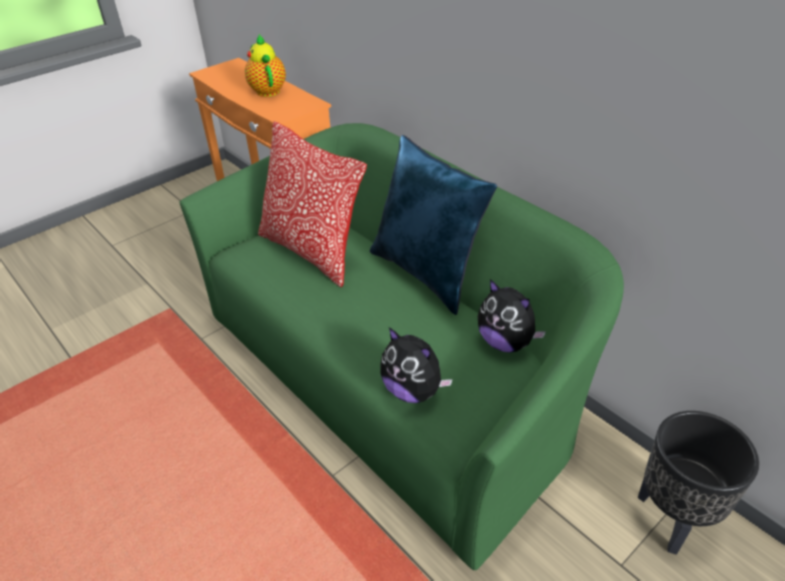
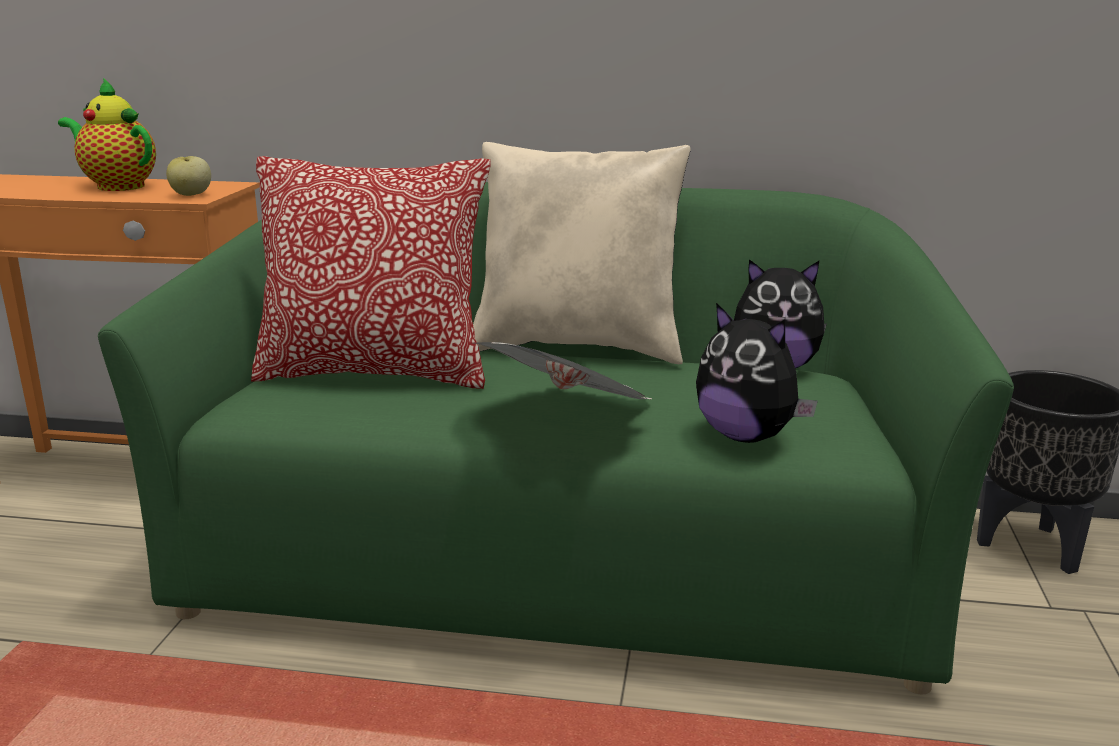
camera: 40 degrees left, 20 degrees down
blue pillow [370,135,497,315] -> beige pillow [473,142,691,364]
plush toy [380,327,453,403] -> plush toy turned 45 degrees clockwise [696,303,818,443]
none -> apple [166,156,211,196]
none -> newspaper [475,342,652,400]

